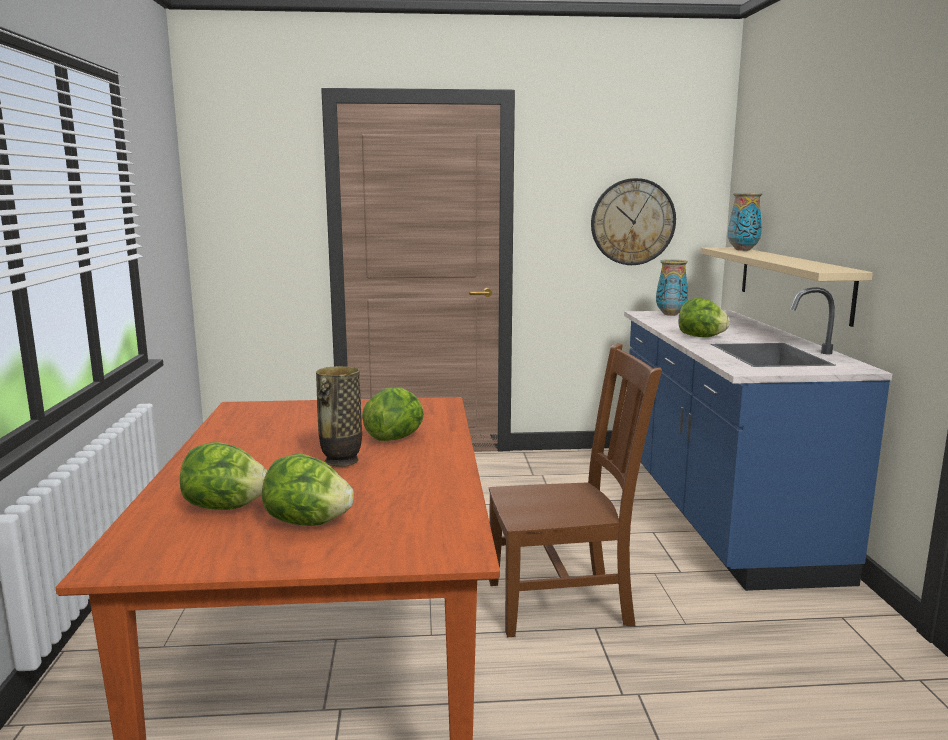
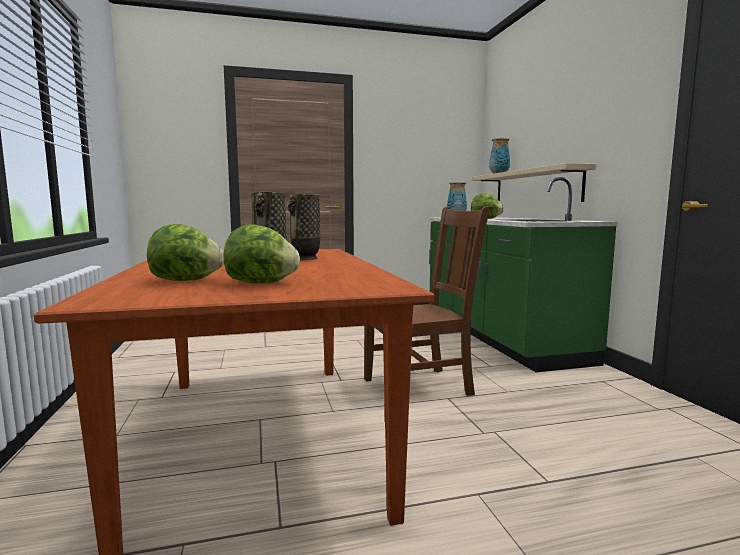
camera: 10 degrees left, 5 degrees down
lettuce [362,387,424,441] -> vase [288,194,320,260]
wall clock [591,178,676,265] -> none
blue counter [624,287,892,591] -> green counter [426,177,618,372]

